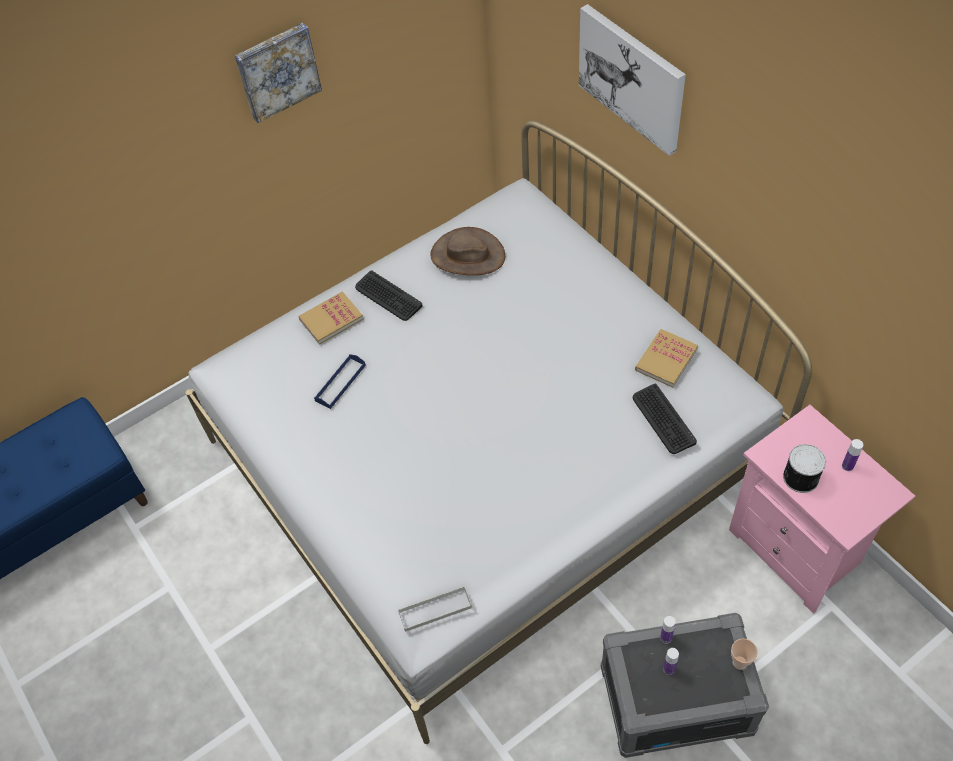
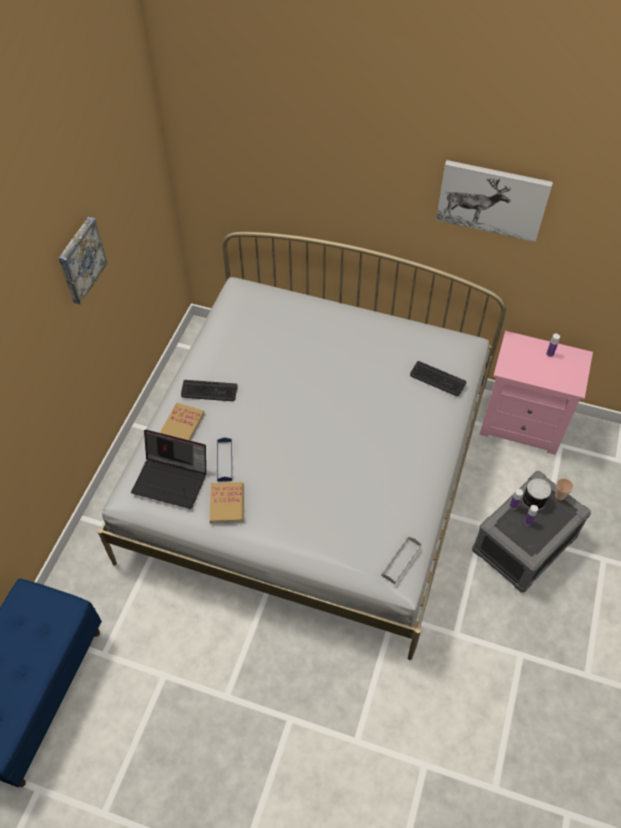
camera: 40 degrees left, 0 degrees up
brown hat [430,227,505,275] -> none
picture [579,4,686,156] -> picture moved to [436,160,553,242]
book [635,329,698,388] -> book moved to [210,482,244,524]
can [783,444,826,493] -> can moved to [522,478,551,510]
none -> laptop [131,430,206,509]

